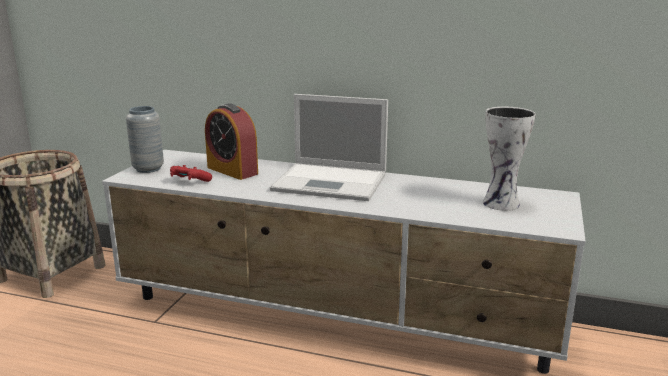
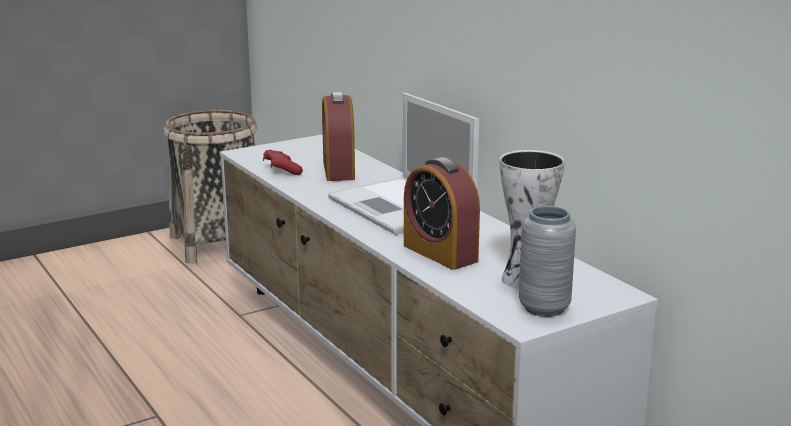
camera: 40 degrees right, 0 degrees up
grey vase [126,106,164,173] -> grey vase moved to [519,206,576,317]
none -> alarm clock [404,157,480,270]

